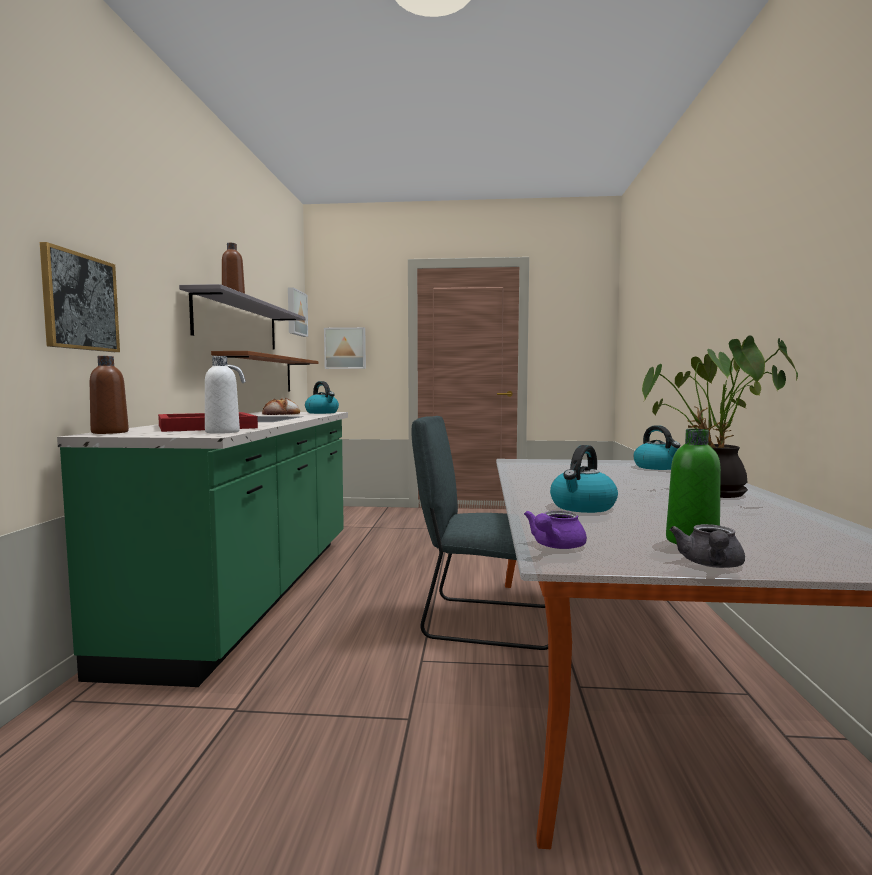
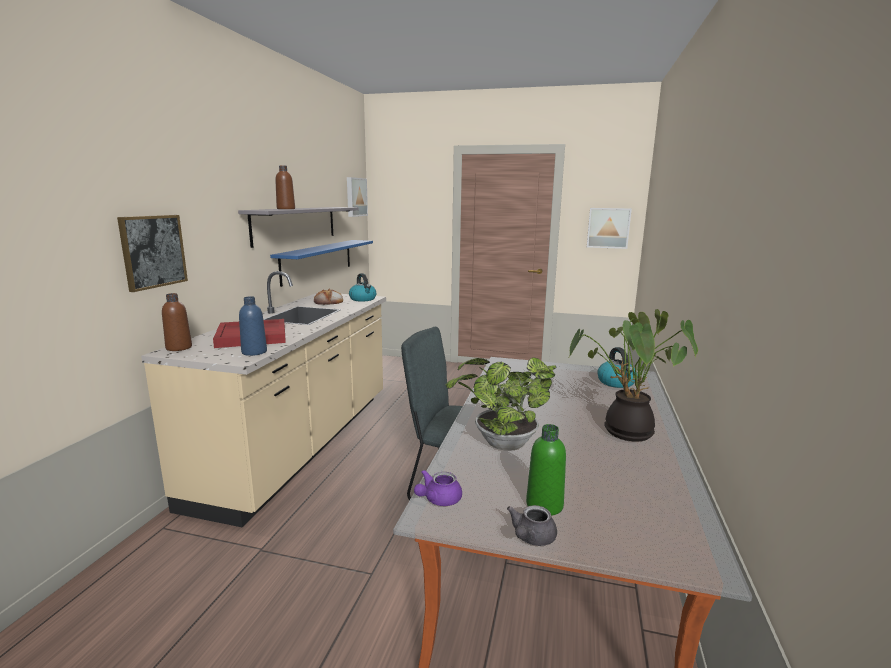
camera: 10 degrees right, 10 degrees up
green counter [57,364,348,687] -> beige counter [141,271,386,527]
white bottle [205,356,240,434] -> blue bottle [239,296,267,356]
brown shelf [211,351,318,392] -> blue shelf [270,240,373,287]
picture [324,327,366,369] -> picture moved to [587,208,632,249]
kettle [550,445,618,513] -> potted plant [446,357,557,451]

